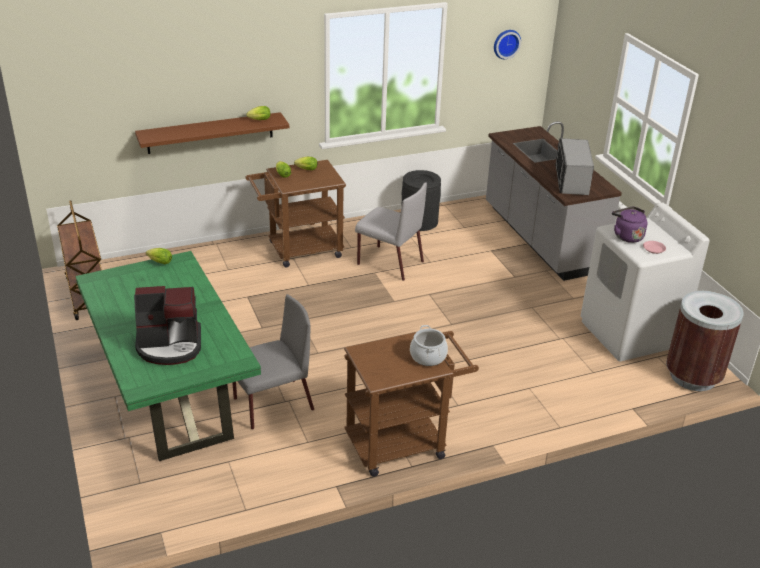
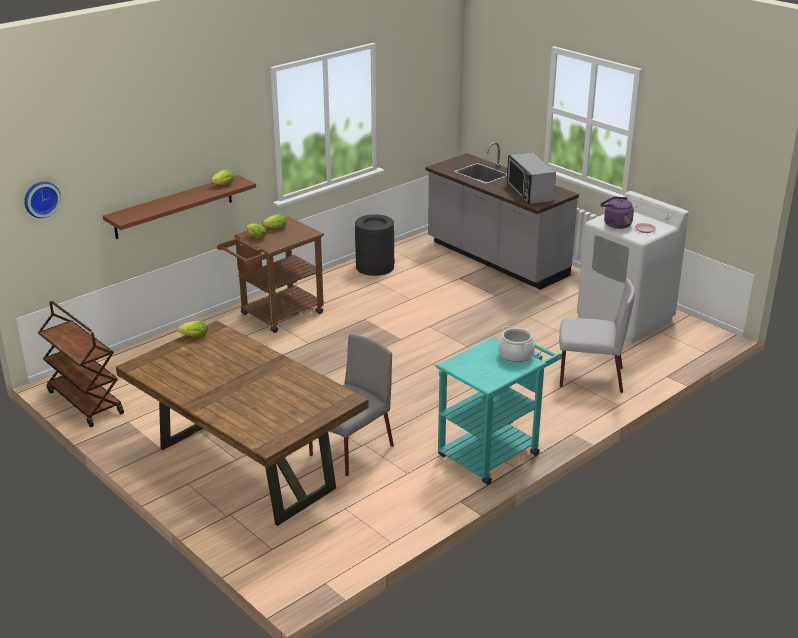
camera: 20 degrees left, 5 degrees down
green dining table [76,251,261,461] -> brown dining table [116,321,368,526]
coffee machine [134,286,201,365] -> none
brown cart [344,331,479,477] -> turquoise cart [436,337,562,485]
grey chair [355,182,427,281] -> grey chair moved to [559,279,635,393]
wall clock [494,30,521,59] -> wall clock moved to [24,181,61,218]
brown trash can [666,291,744,391] -> none

